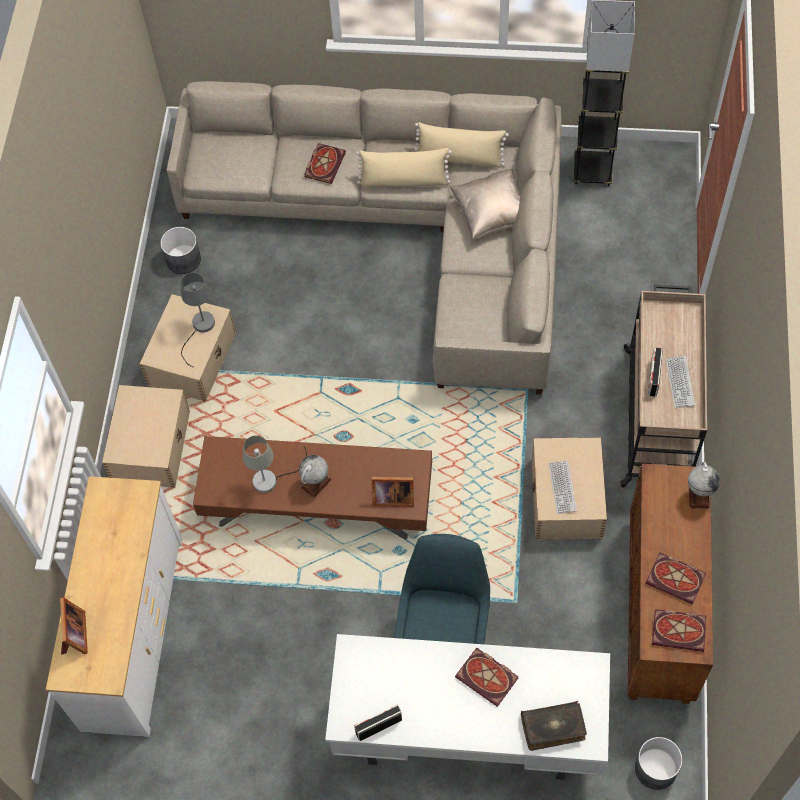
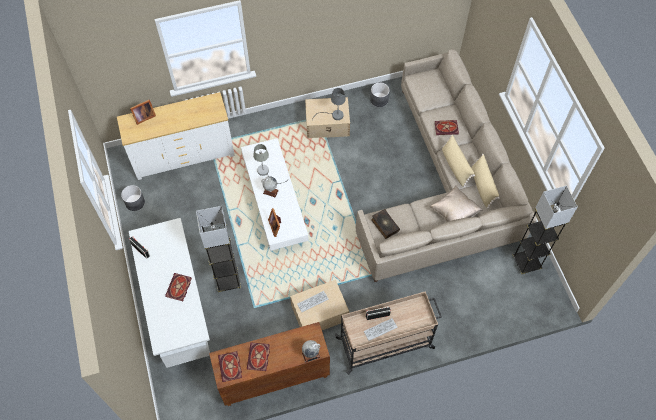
camera: 65 degrees right, 0 degrees up
beige storage box [102,385,190,488] -> none
brown coffee table [193,436,432,539] -> white coffee table [241,138,309,251]
blue chair [394,534,490,644] -> grey floor lamp [196,206,241,292]
book [521,701,587,751] -> book moved to [371,209,400,239]
grey planter [635,737,683,790] -> grey planter moved to [121,185,145,211]

